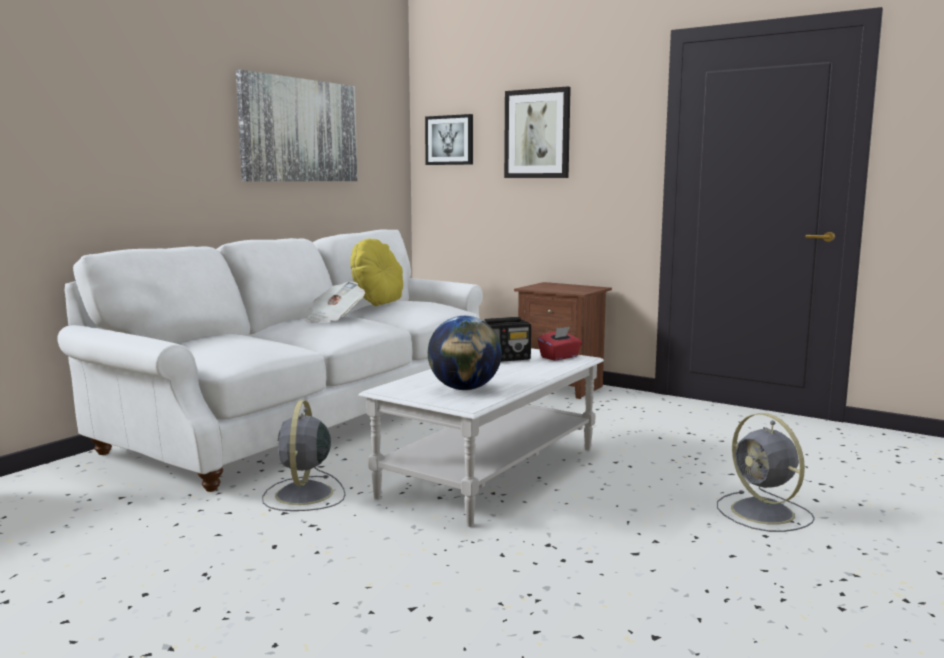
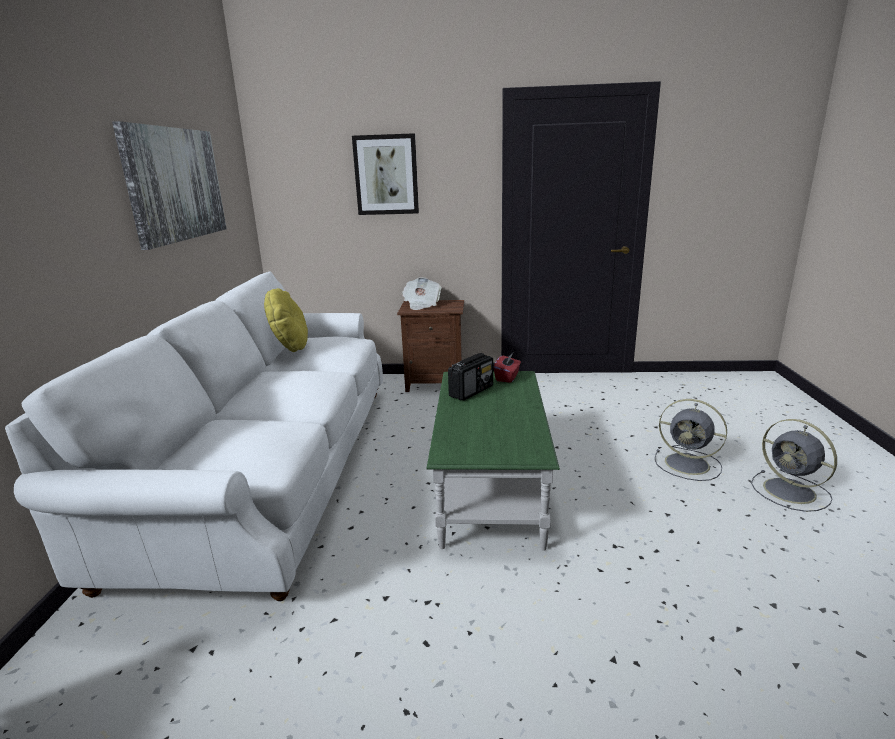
camera: 30 degrees left, 10 degrees up
grey fan [262,400,345,511] -> grey fan moved to [751,419,837,512]
newspaper [305,282,365,323] -> newspaper moved to [402,277,442,310]
white coffee table [358,348,604,527] -> green coffee table [426,371,560,551]
picture [425,114,473,165] -> none
globe [428,316,502,390] -> none

